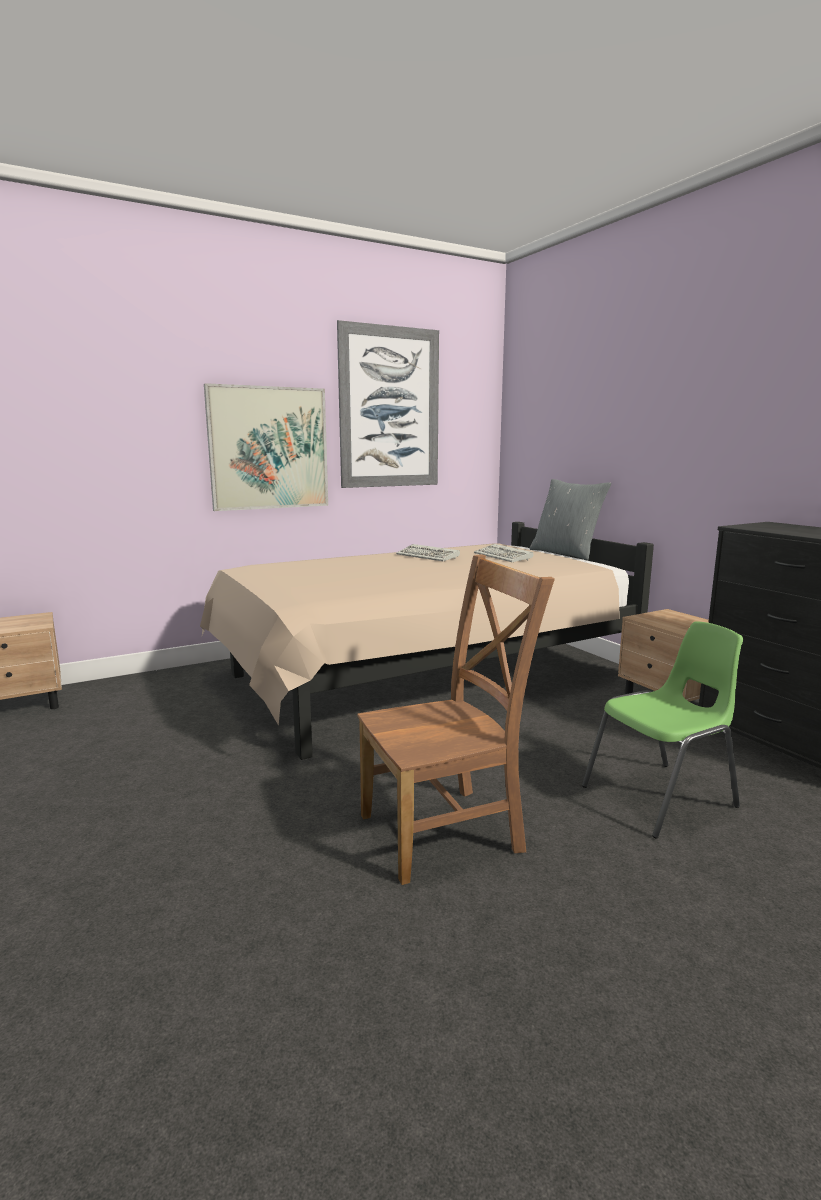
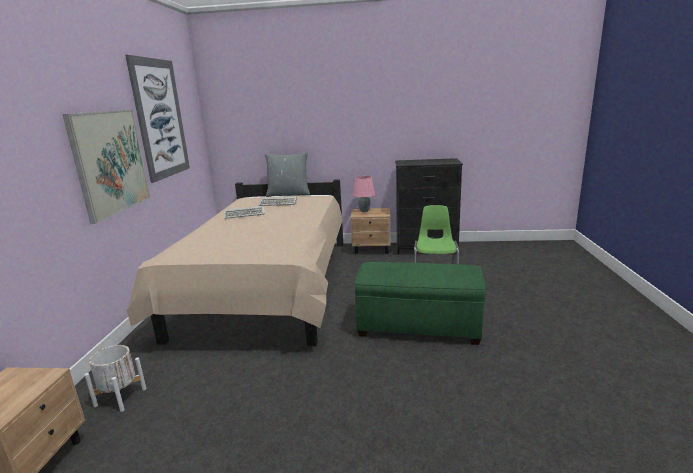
camera: 55 degrees left, 5 degrees up
brown chair [357,554,555,885] -> green ottoman [355,262,486,345]
none -> white planter [84,345,146,412]
none -> pink table lamp [353,176,376,212]

